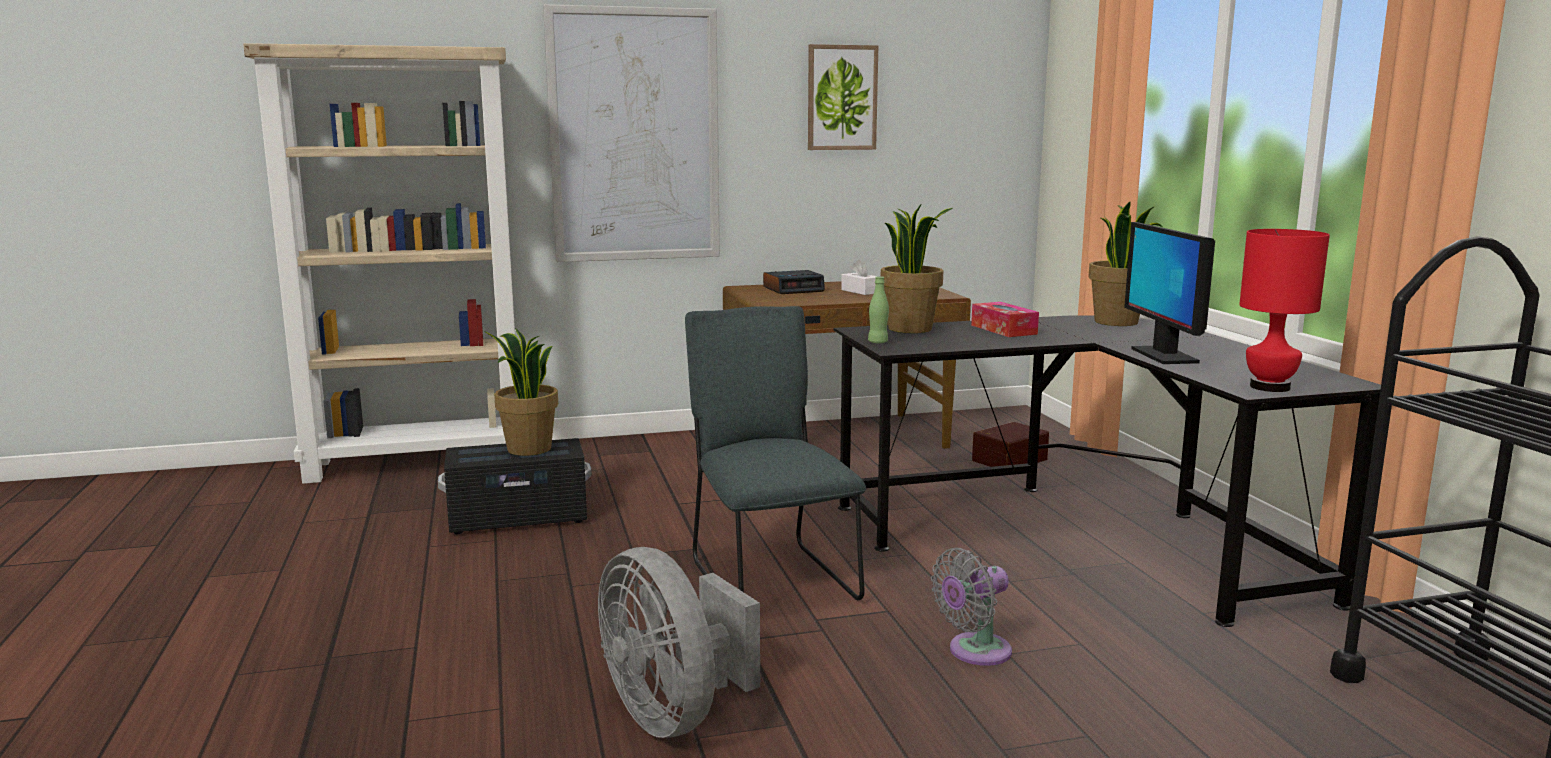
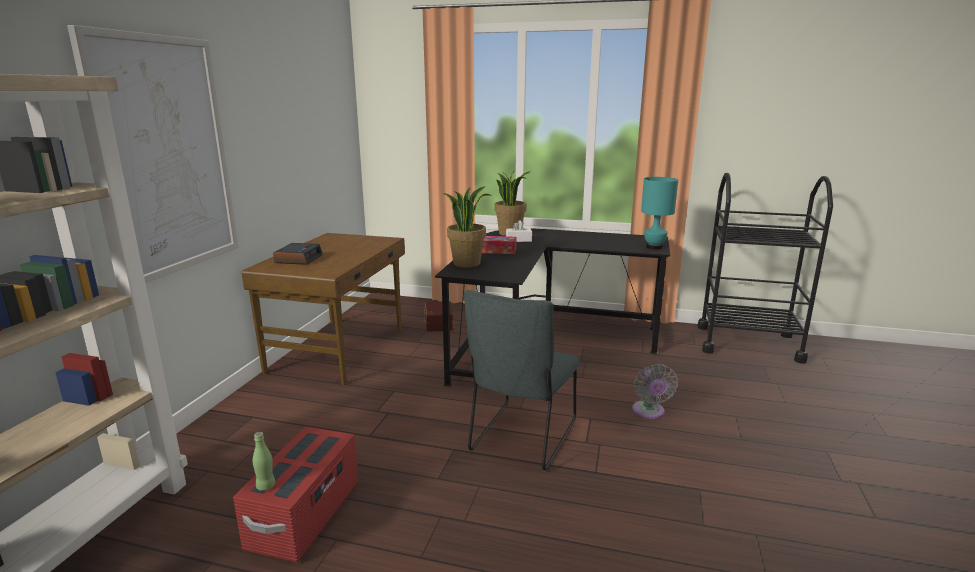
camera: 60 degrees left, 5 degrees up
black storage box [438,438,592,534] -> red storage box [233,426,358,562]
potted plant [484,328,558,456] -> none
grey fan [598,547,760,738] -> none
grey chair [685,306,866,600] -> grey chair turned 75 degrees counterclockwise [464,290,581,470]
picture [808,44,878,150] -> none
white tissue box [841,260,877,295] -> white tissue box moved to [506,220,532,242]
green bottle [868,276,889,343] -> green bottle moved to [253,432,275,491]
monitor [1124,222,1215,364] -> none
red table lamp [1239,229,1330,392] -> turquoise table lamp [641,177,678,250]

